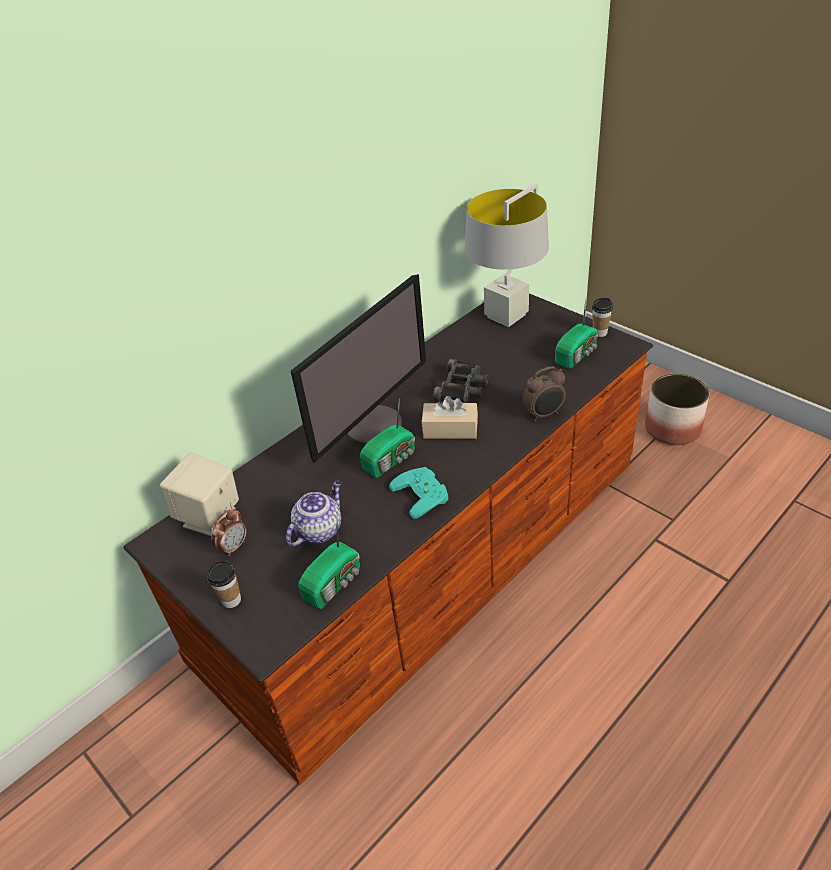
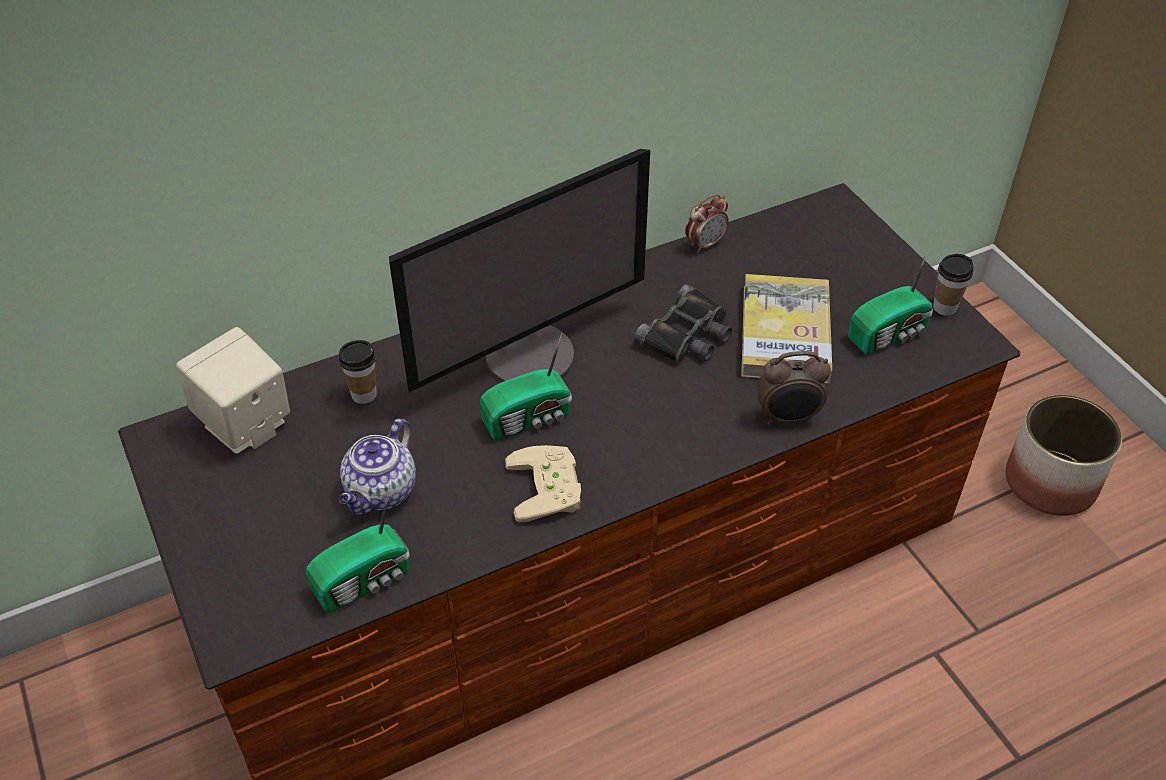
camera: 15 degrees right, 5 degrees up
cup [207,560,241,608] -> cup moved to [338,340,377,404]
alarm clock [211,508,247,556] -> alarm clock moved to [685,194,729,253]
teapot [286,481,341,546] -> teapot turned 150 degrees clockwise [339,419,416,515]
turquoise game controller [389,467,449,519] -> beige game controller [505,445,581,522]
beige tissue box [422,396,478,439] -> none
grey table lamp [465,183,549,327] -> none
none -> book [741,274,832,384]

